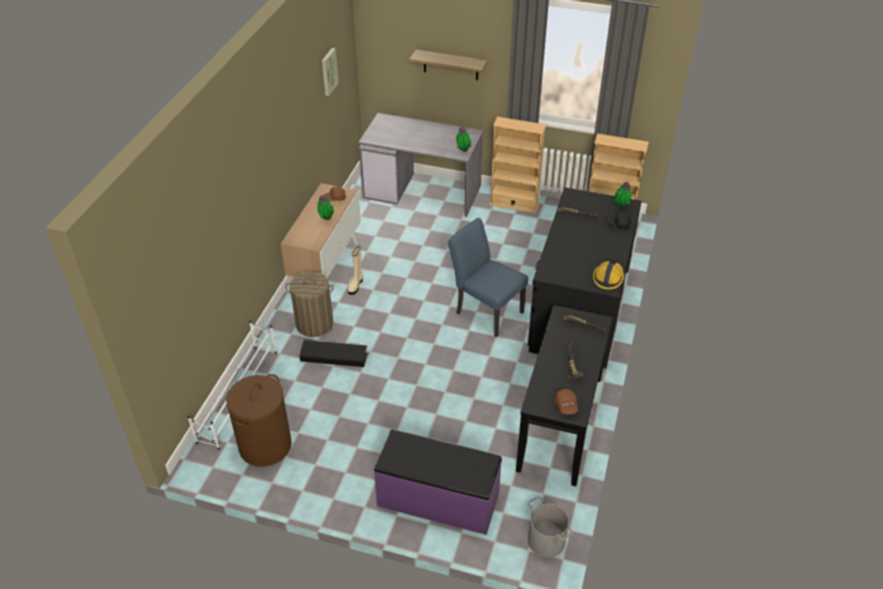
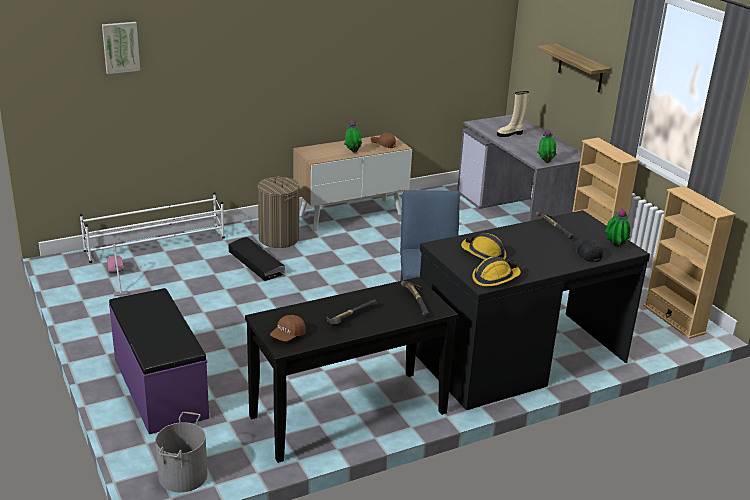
camera: 45 degrees right, 15 degrees down
brown laundry basket [226,374,292,467] -> vacuum cleaner [107,244,128,297]
picture [322,48,339,96] -> picture moved to [102,22,140,74]
beige boot [347,246,363,295] -> beige boot moved to [497,91,529,137]
none -> hard hat [461,233,506,260]

